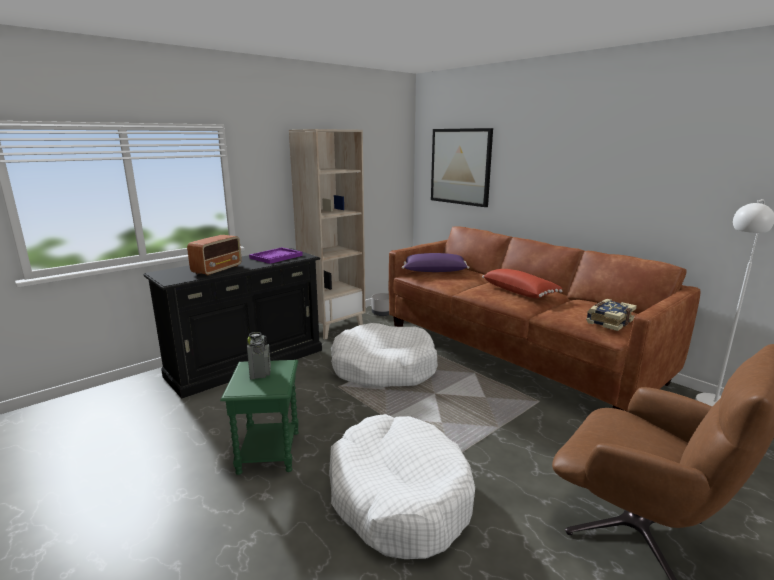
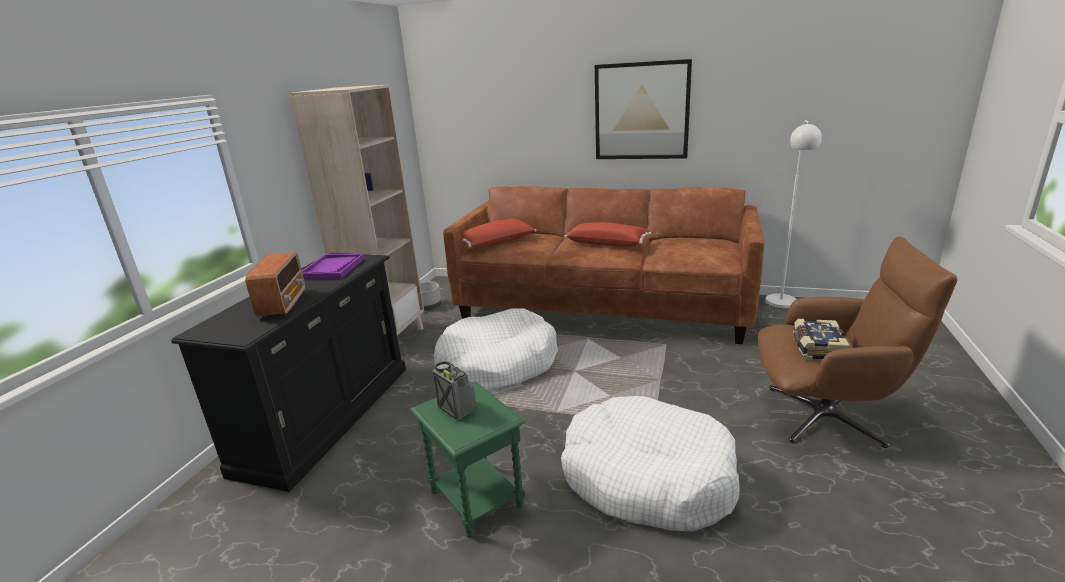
camera: 30 degrees left, 5 degrees up
purple pillow [402,253,469,272] -> red pillow [462,219,536,248]
picture [431,128,493,207] -> picture moved to [595,59,692,159]
book [586,299,637,331] -> book moved to [793,319,850,361]

